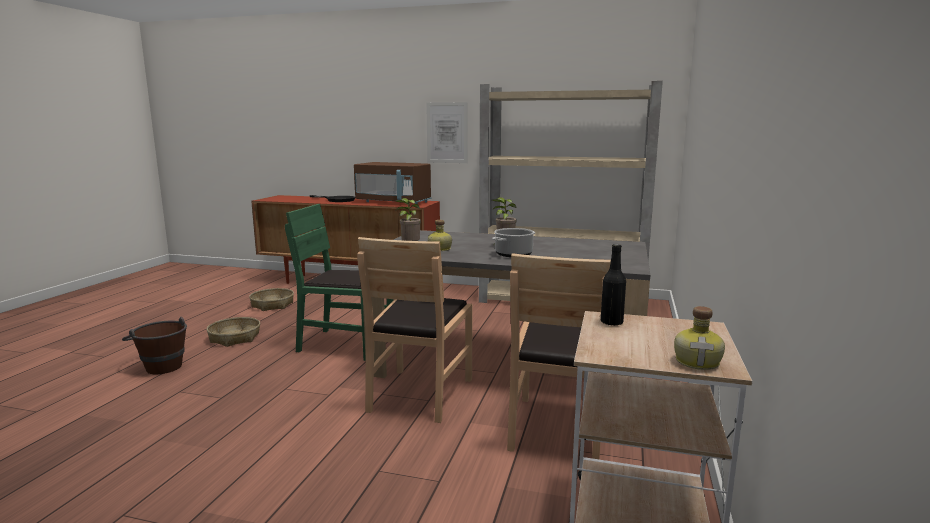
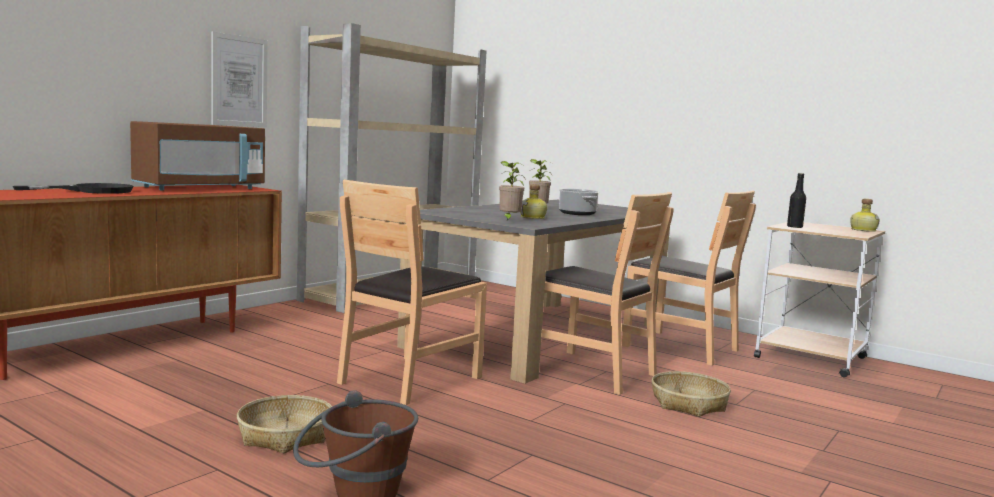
camera: 70 degrees left, 5 degrees down
basket [249,288,294,311] -> basket moved to [652,371,731,417]
green chair [285,204,393,361] -> brown chair [337,179,487,405]

